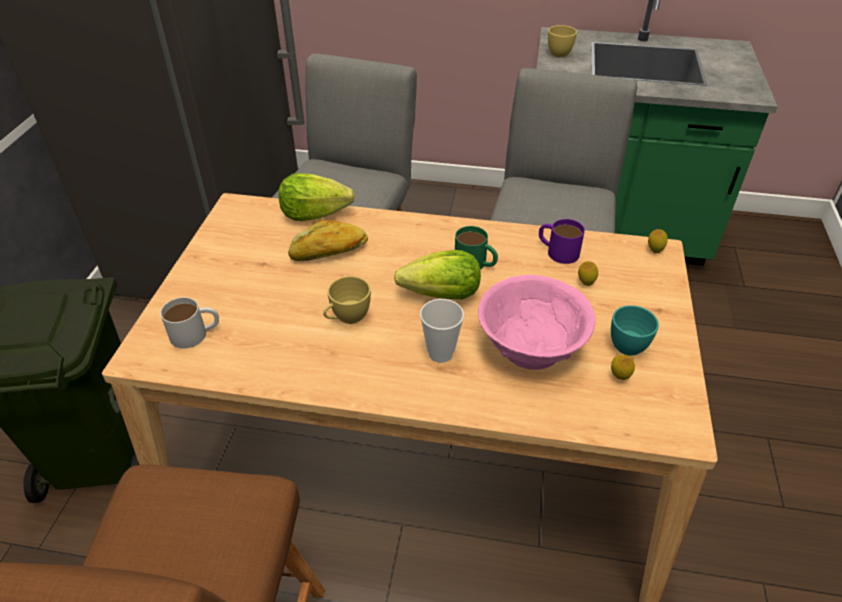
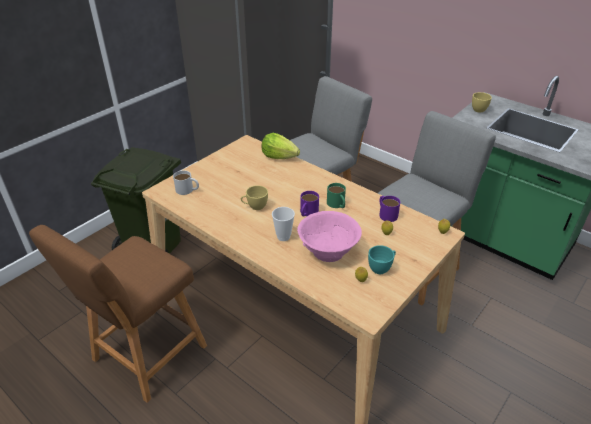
camera: 30 degrees right, 5 degrees down
bread [288,220,368,261] -> none
lettuce [394,250,481,299] -> purple mug [300,191,319,217]

